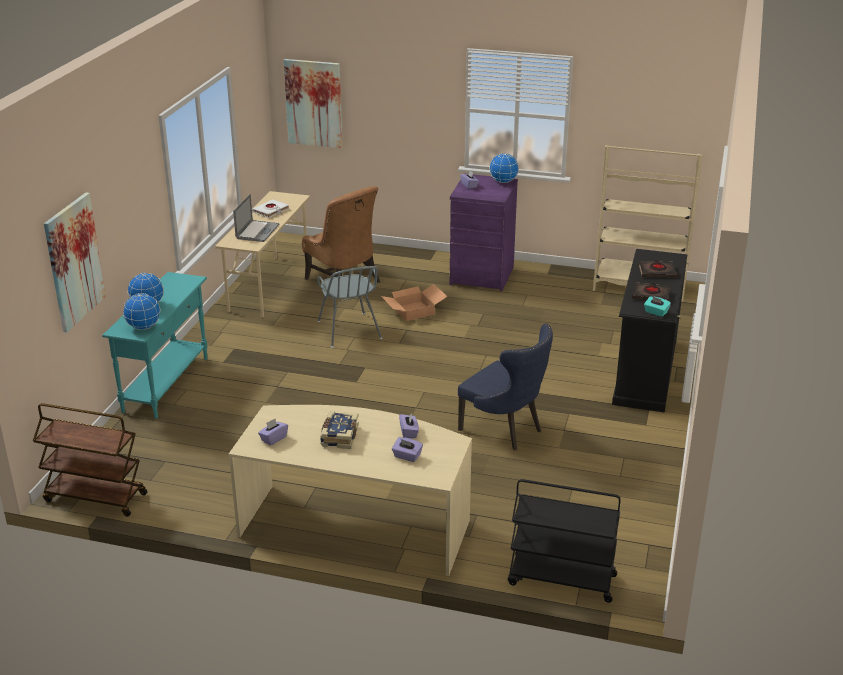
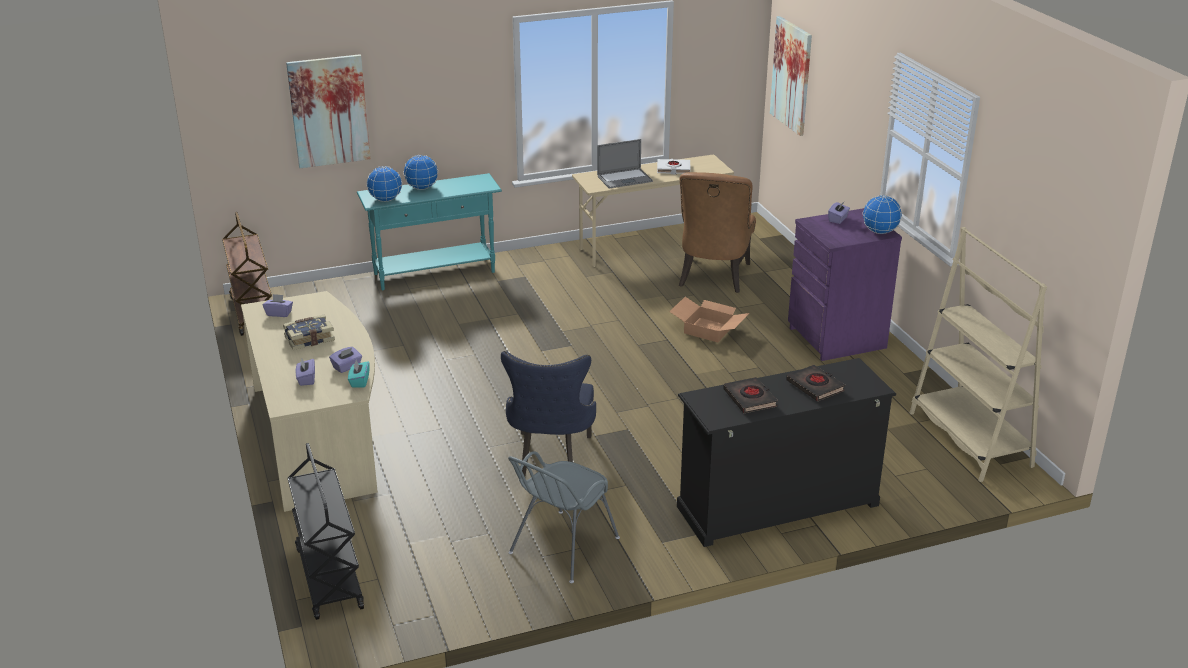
camera: 55 degrees right, 0 degrees up
grey chair [317,266,383,348] -> grey chair moved to [508,451,620,583]
turquoise tissue box [644,296,671,317] -> turquoise tissue box moved to [348,360,370,387]

